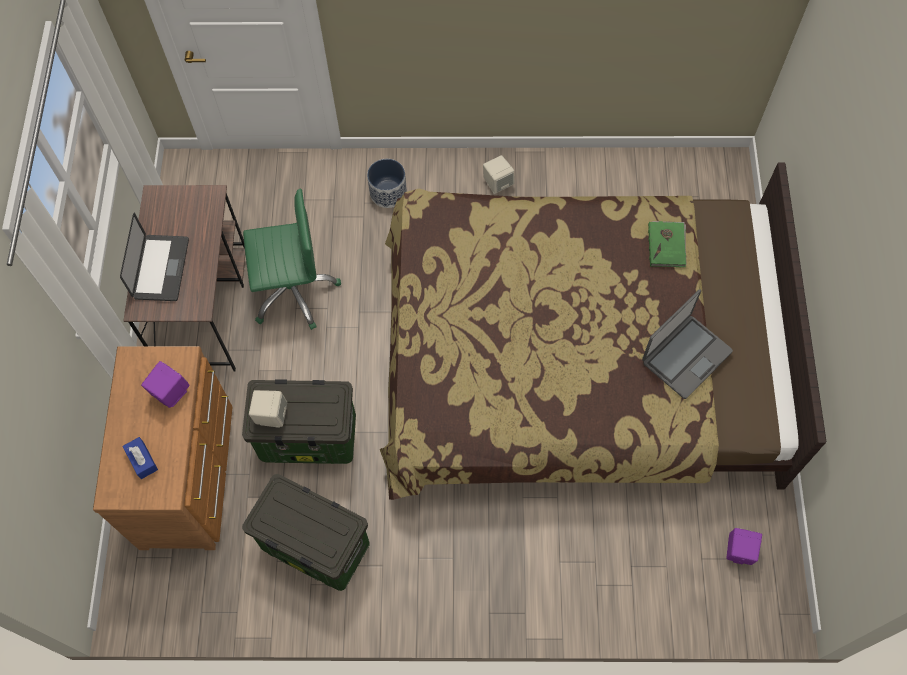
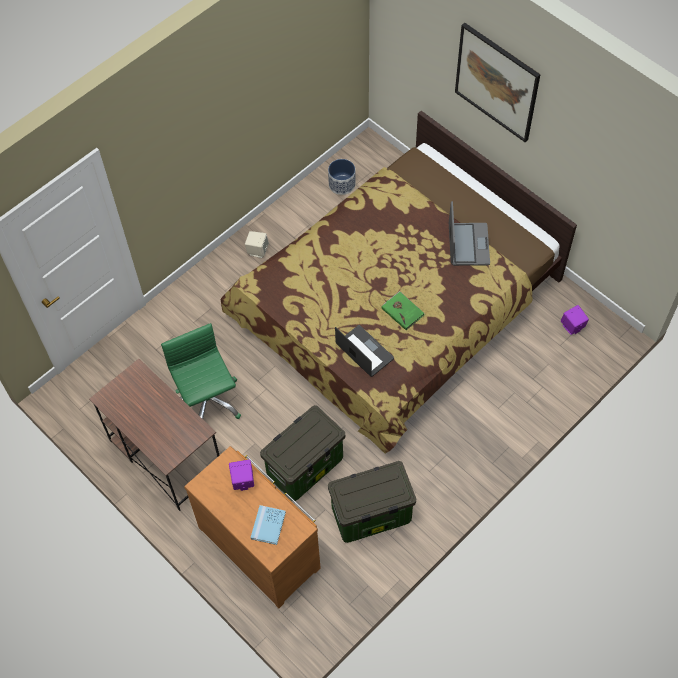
camera: 45 degrees left, 5 degrees down
laptop [120,212,189,301] -> laptop moved to [335,325,394,377]
blue tissue box [122,437,158,479] -> blue book [251,505,286,545]
green office chair [243,188,341,330] -> green office chair turned 60 degrees counterclockwise [161,323,241,419]
beige speaker [249,390,287,428] -> none
planter [367,159,407,208] -> planter moved to [328,159,356,195]
green book [648,221,687,267] -> green book moved to [382,291,425,330]
none -> picture [455,23,540,142]

